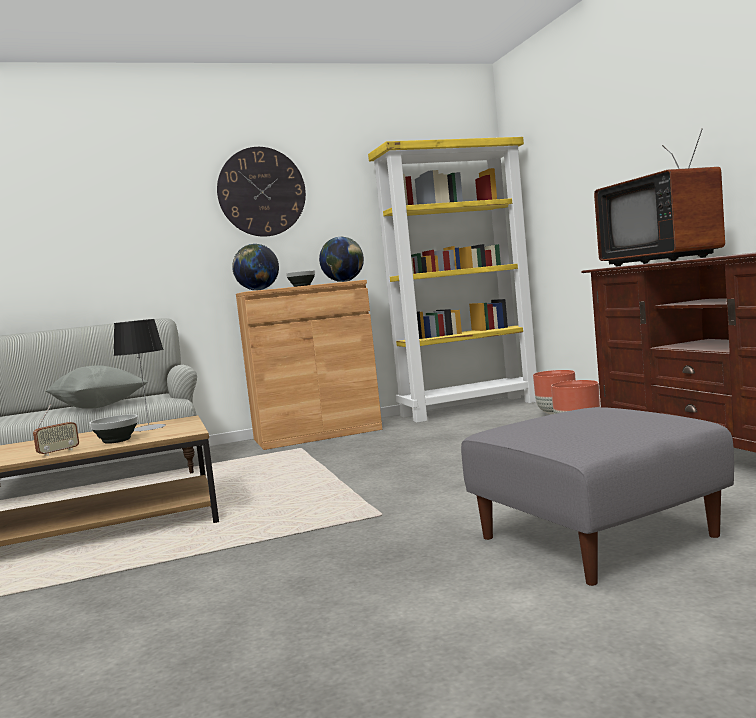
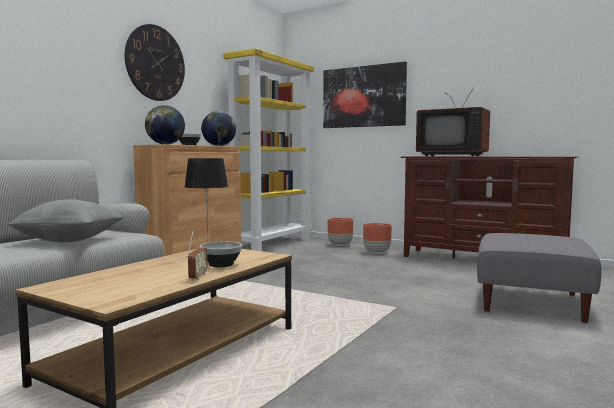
camera: 40 degrees left, 0 degrees up
none -> picture [323,61,407,128]

